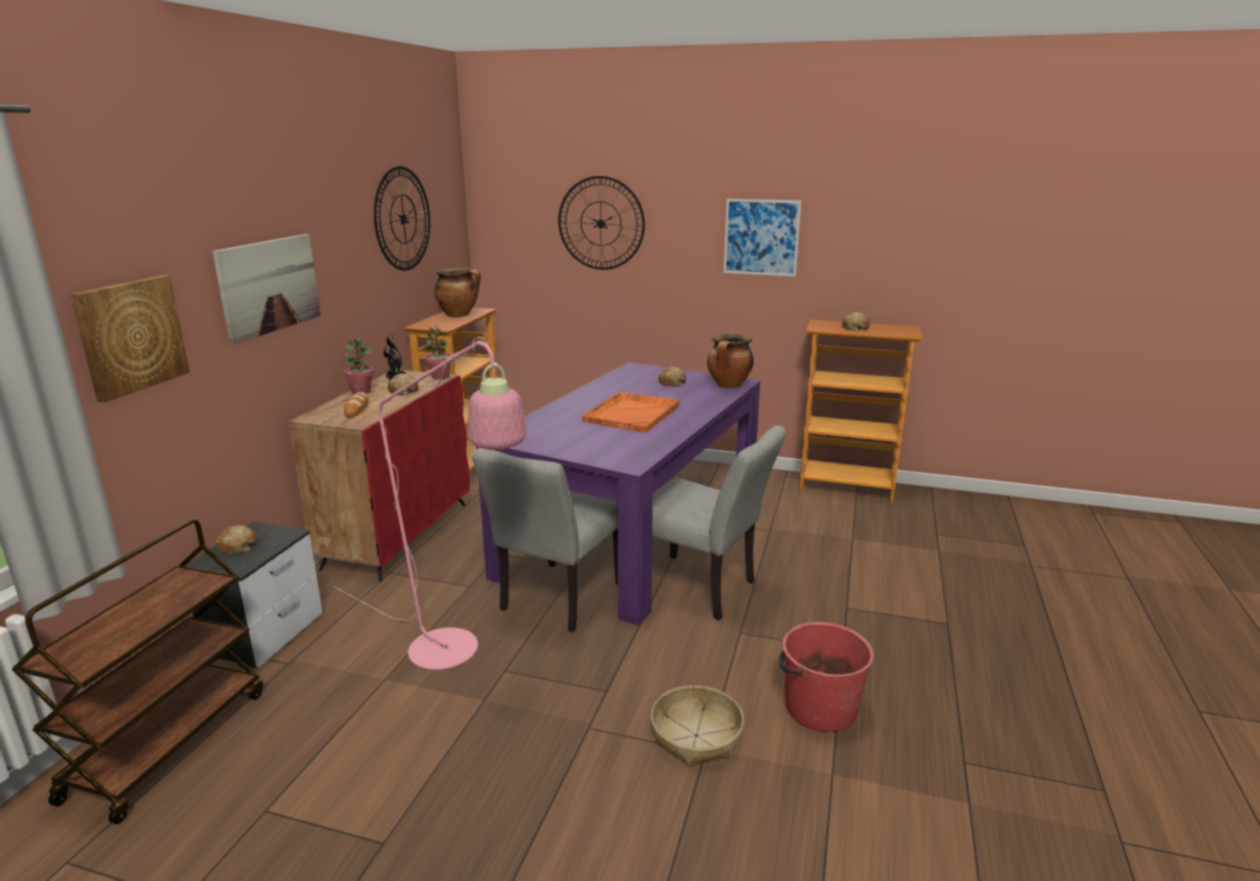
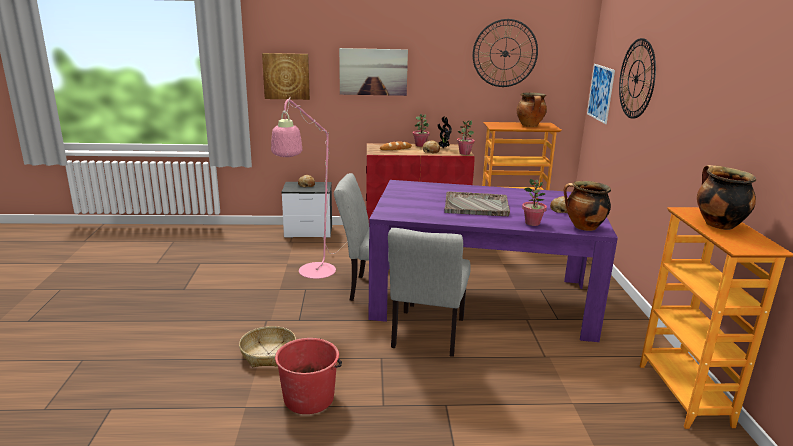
camera: 70 degrees right, 0 degrees up
brown cart [12,519,263,824] -> none
orange tray [582,392,679,433] -> grey tray [444,192,510,216]
picture [724,199,801,276] -> picture moved to [587,64,615,124]
bread [842,312,870,331] -> cooking pot [697,165,756,230]
none -> potted plant [522,179,547,226]

